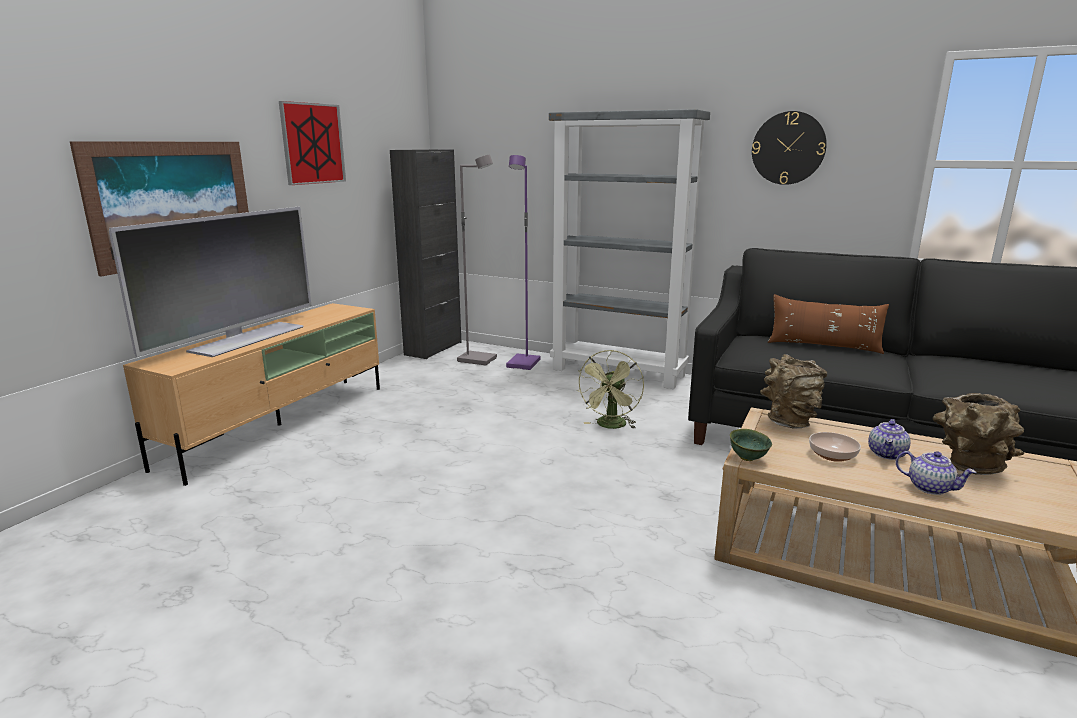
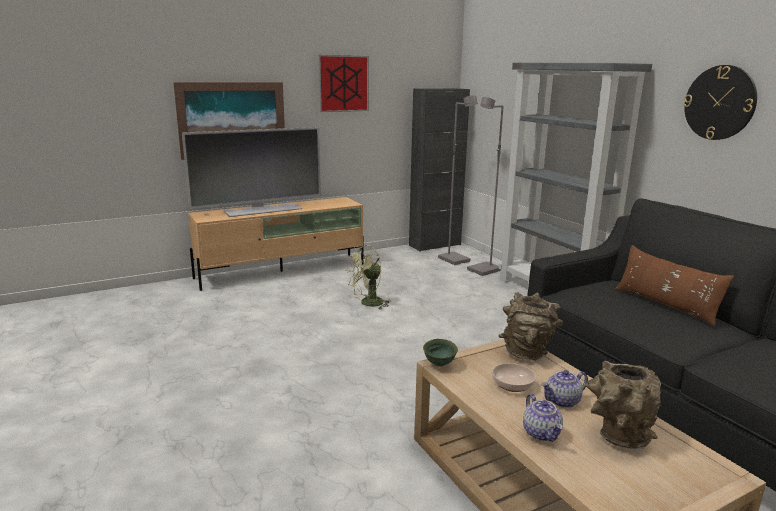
camera: 35 degrees right, 0 degrees up
purple floor lamp [506,155,541,370] -> grey floor lamp [467,97,504,276]
green fan [576,350,644,429] -> green fan moved to [346,245,391,309]

